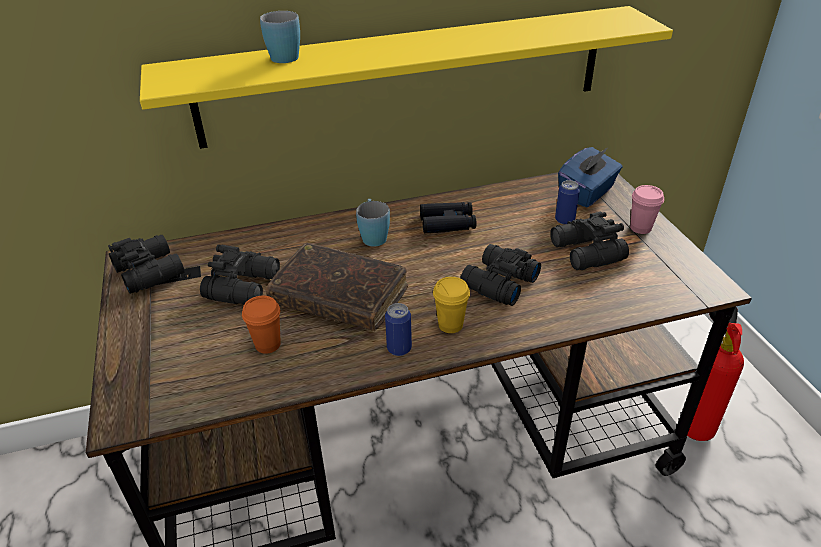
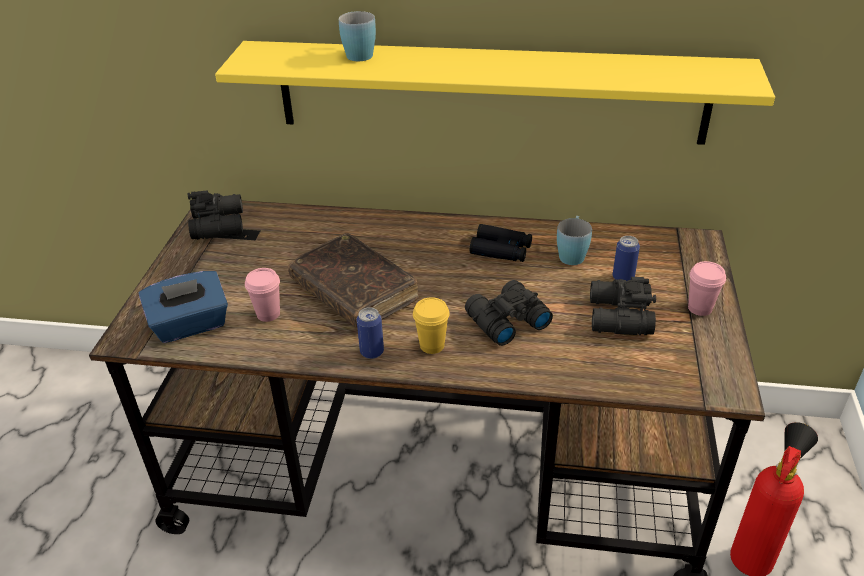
camera: 25 degrees right, 0 degrees up
black binoculars [200,244,280,304] -> none
orange cup [242,296,281,354] -> pink cup [245,268,280,322]
blue mug [356,199,390,247] -> blue mug moved to [557,216,592,265]
blue tissue box [558,147,622,207] -> blue tissue box moved to [139,271,228,343]

